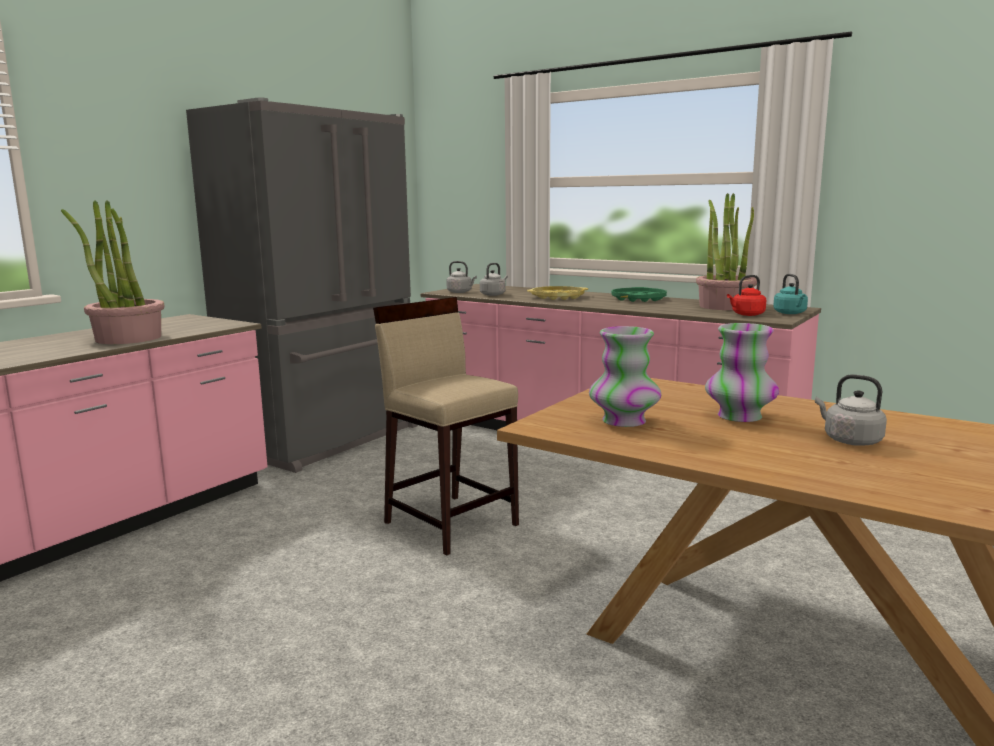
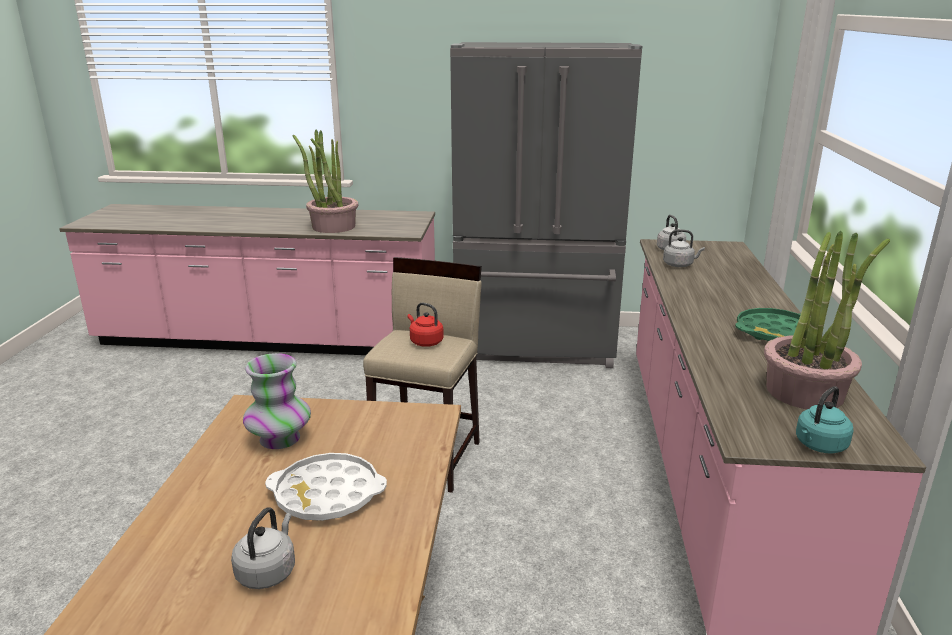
camera: 60 degrees right, 10 degrees up
yellow tray [527,286,588,300] -> none
vase [705,323,779,422] -> white tray [265,453,387,521]
red kettle [727,275,766,316] -> red kettle moved to [408,302,444,347]

